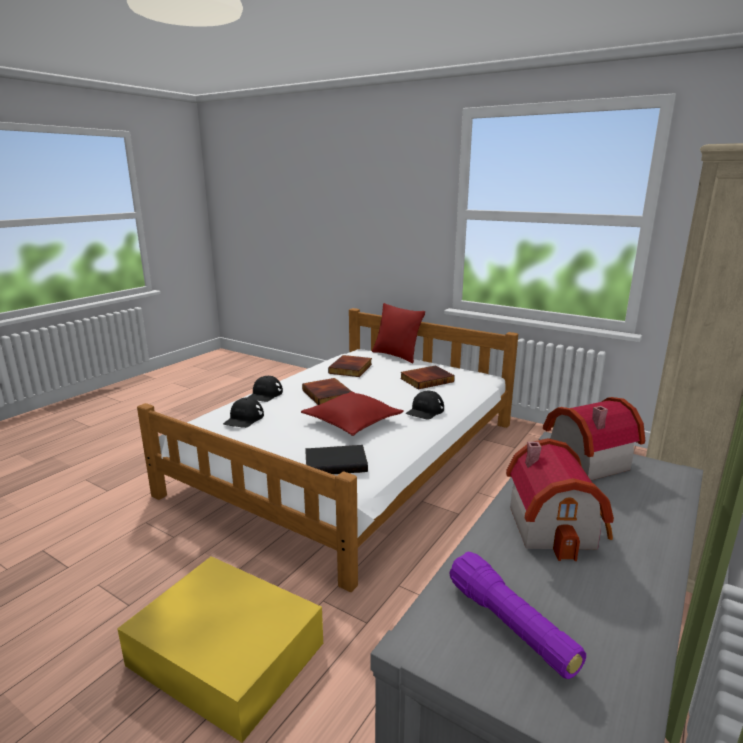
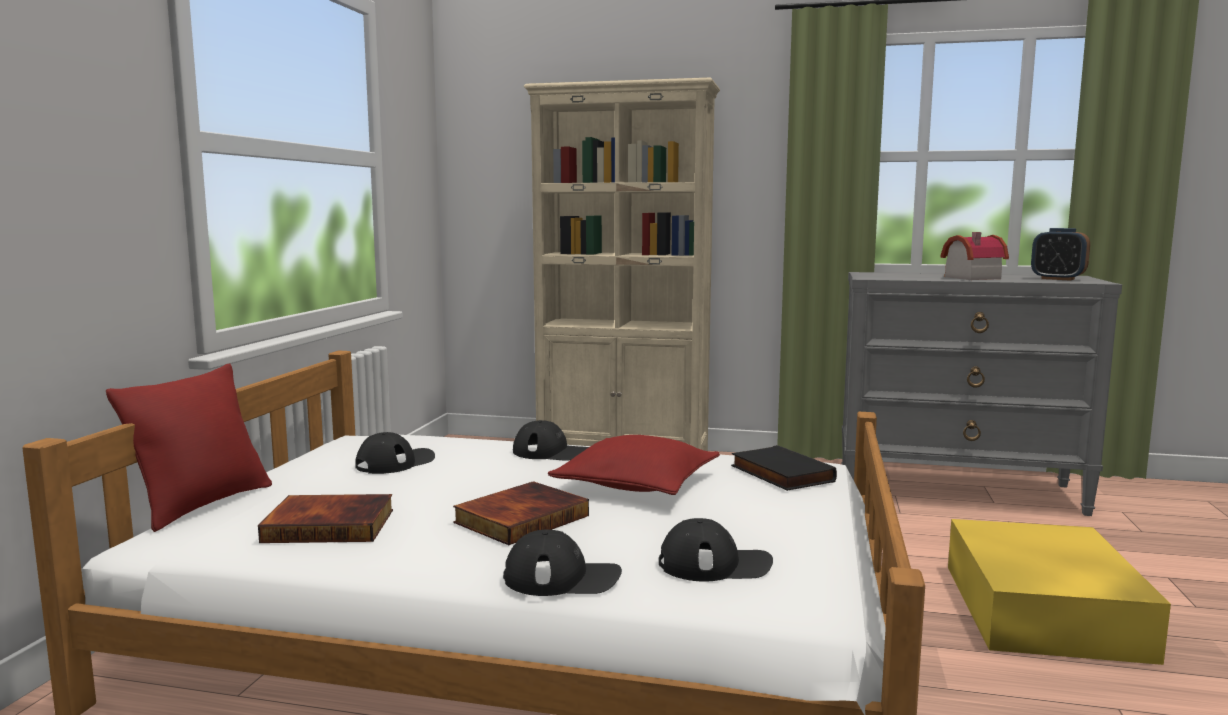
camera: 110 degrees left, 10 degrees down
book [400,366,455,389] -> black cap [355,432,435,474]
purple flashlight [449,551,586,679] -> alarm clock [1031,228,1090,281]
toy house [543,397,645,480] -> none

